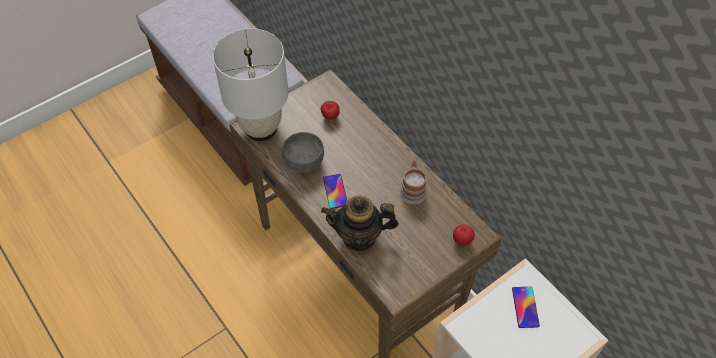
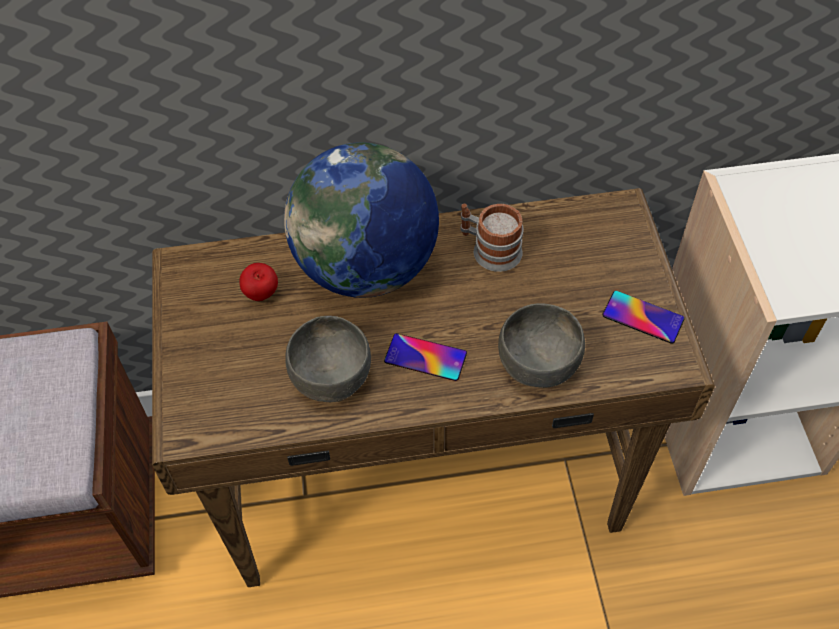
camera: 60 degrees left, 0 degrees up
white table lamp [213,28,289,141] -> none
teapot [321,196,399,251] -> grey bowl [498,304,585,388]
apple [453,224,475,246] -> none
phone [512,287,540,328] -> phone moved to [602,291,685,344]
none -> globe [284,142,439,298]

